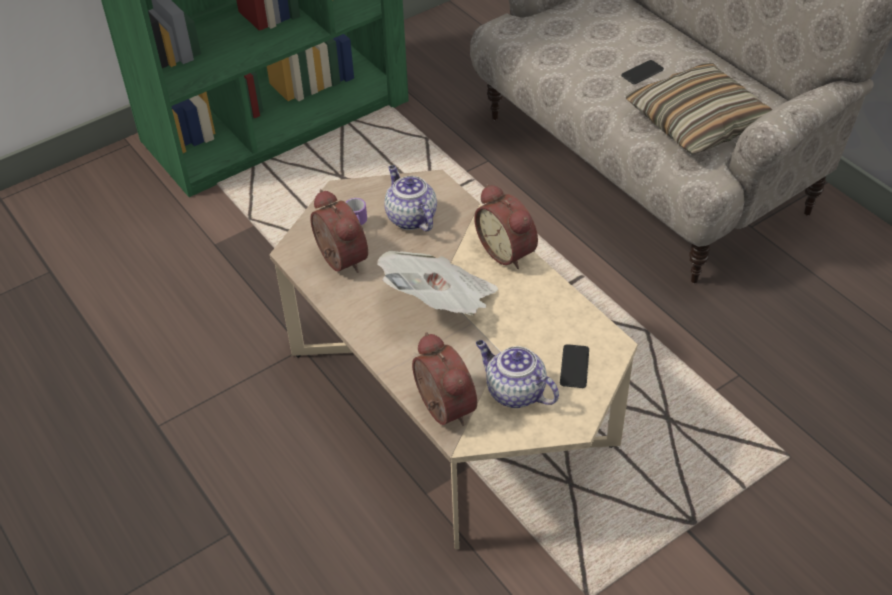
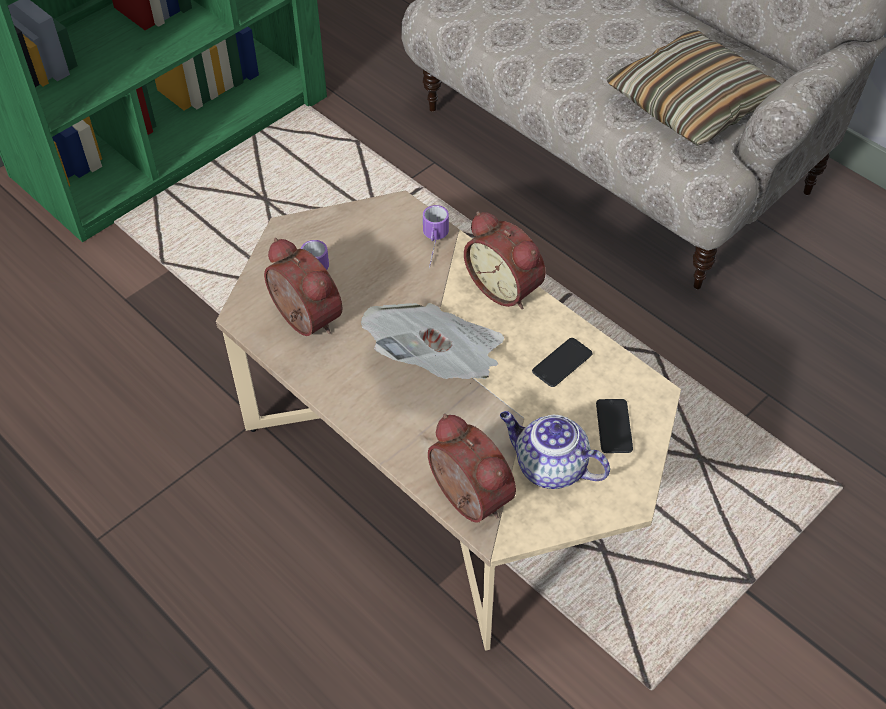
camera: 10 degrees left, 5 degrees up
teapot [384,165,437,231] -> none
phone [621,60,664,84] -> phone moved to [532,338,593,387]
none -> mug [423,205,449,269]

